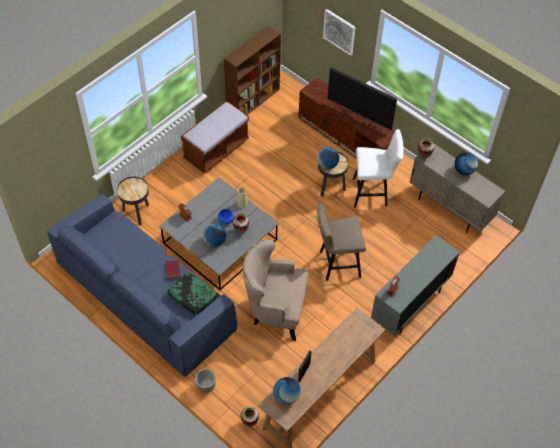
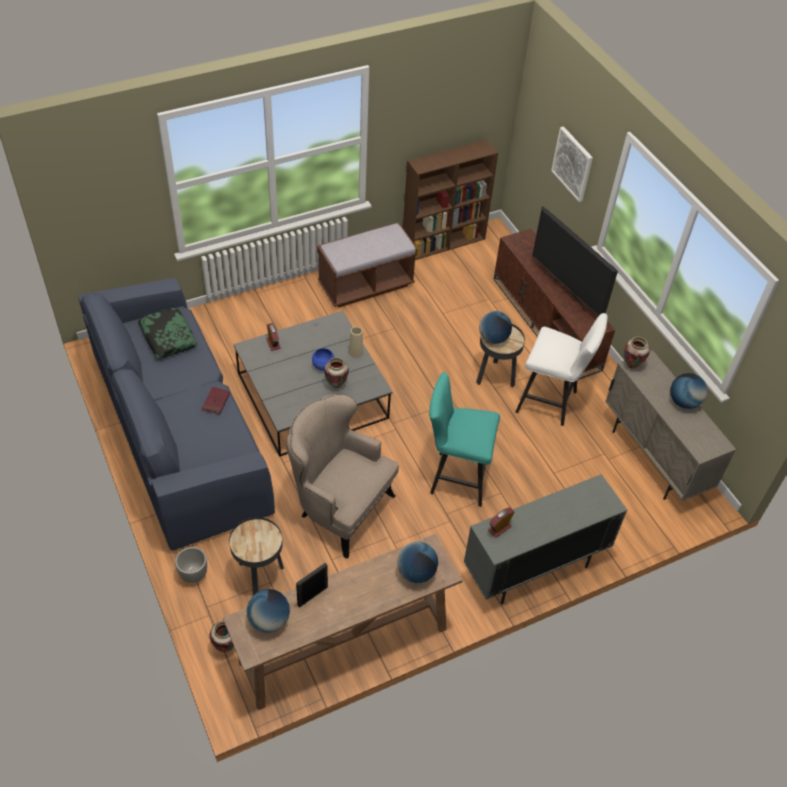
camera: 20 degrees right, 5 degrees down
black side table [117,177,149,225] -> black side table moved to [229,517,284,595]
pillow [167,272,218,316] -> pillow moved to [138,308,197,358]
globe [203,223,226,247] -> globe moved to [397,542,438,583]
beige stool [317,203,366,280] -> turquoise stool [429,372,500,507]

